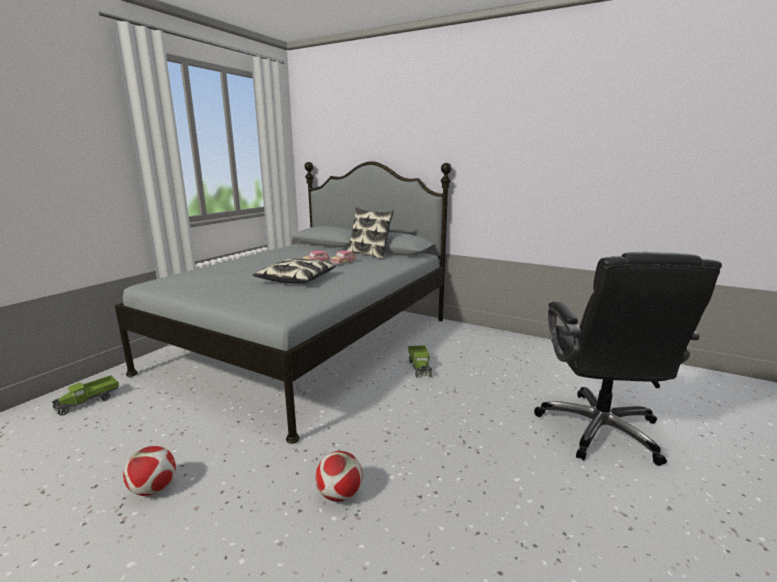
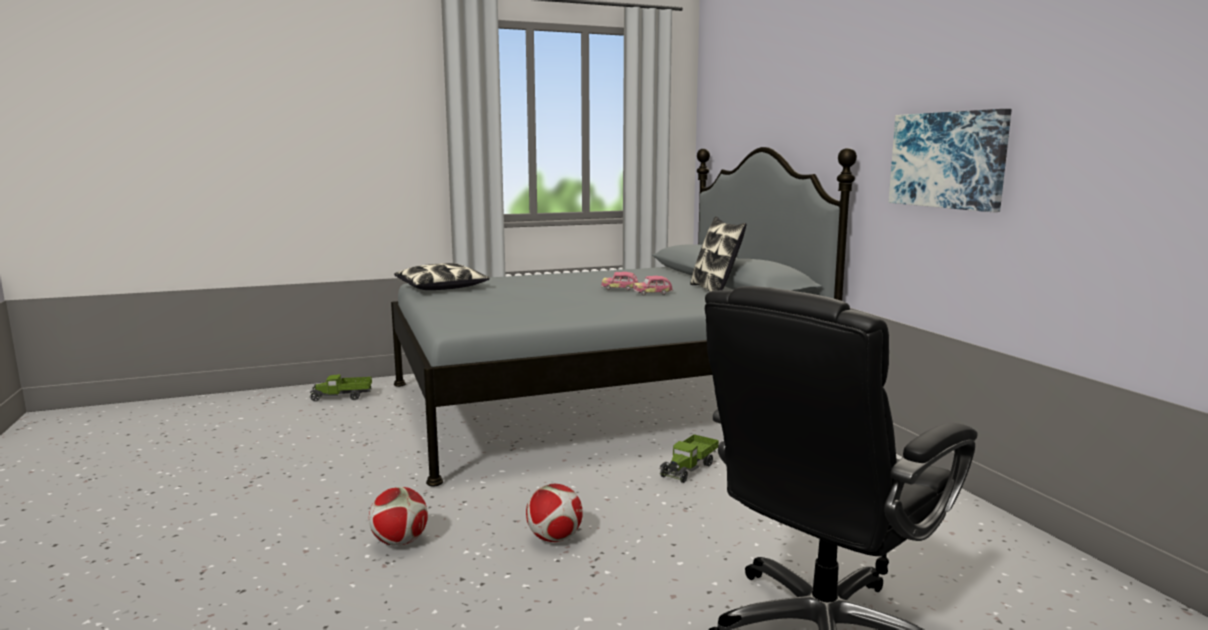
camera: 40 degrees right, 5 degrees down
football [123,446,176,496] -> football moved to [526,484,583,542]
pillow [253,258,336,284] -> pillow moved to [394,263,490,290]
none -> picture [888,109,1012,212]

